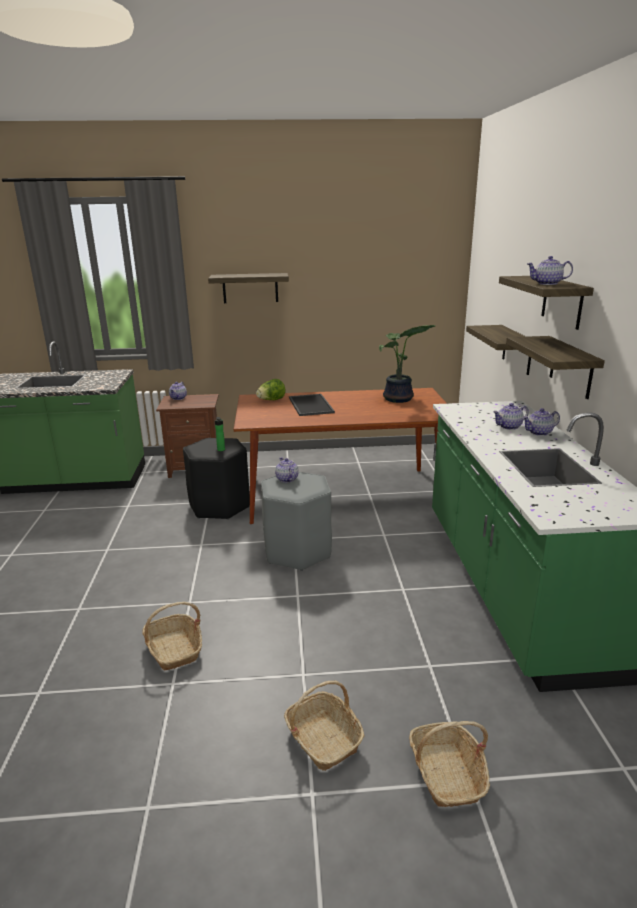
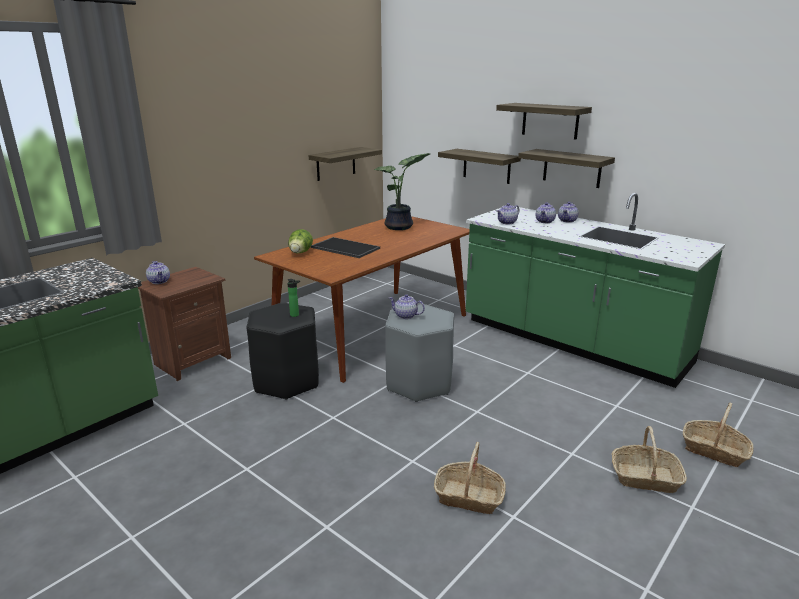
camera: 45 degrees left, 0 degrees up
shelf [208,273,289,303] -> shelf moved to [308,147,382,181]
teapot [527,256,573,285] -> teapot moved to [497,203,520,224]

